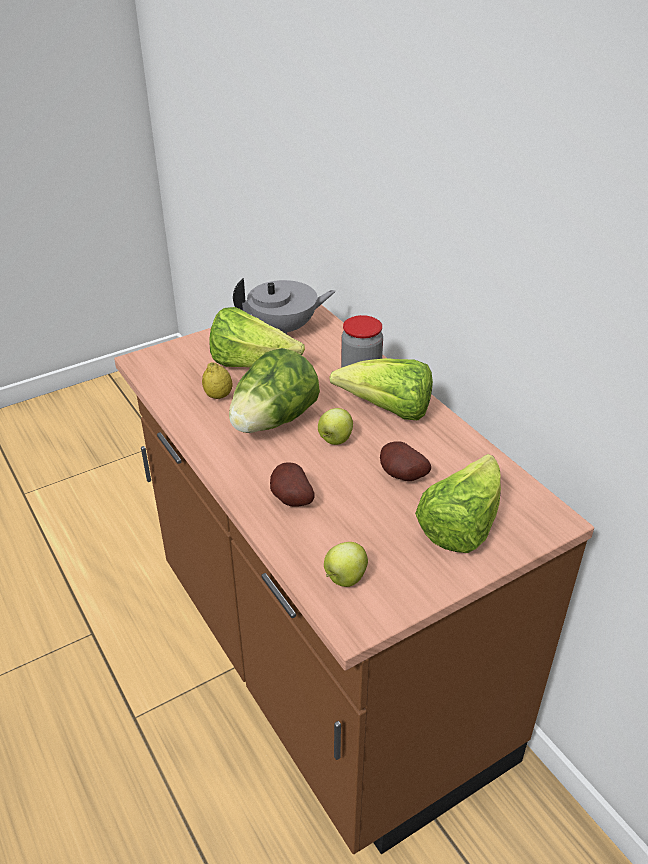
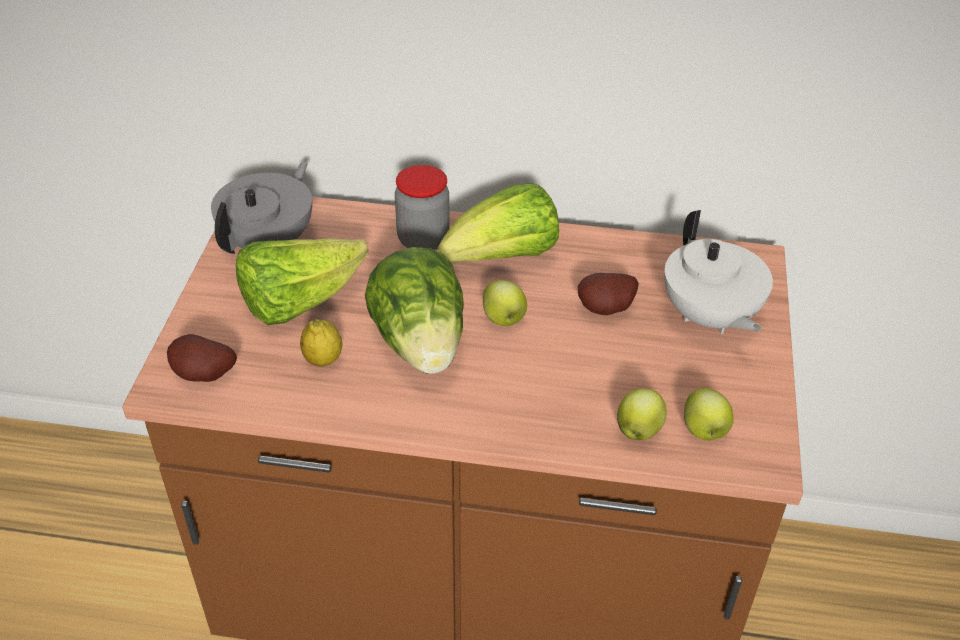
camera: 50 degrees left, 5 degrees up
potato [270,462,315,507] -> potato moved to [167,334,237,382]
lettuce [415,454,501,553] -> white teapot [664,210,773,334]
none -> apple [617,388,667,440]

